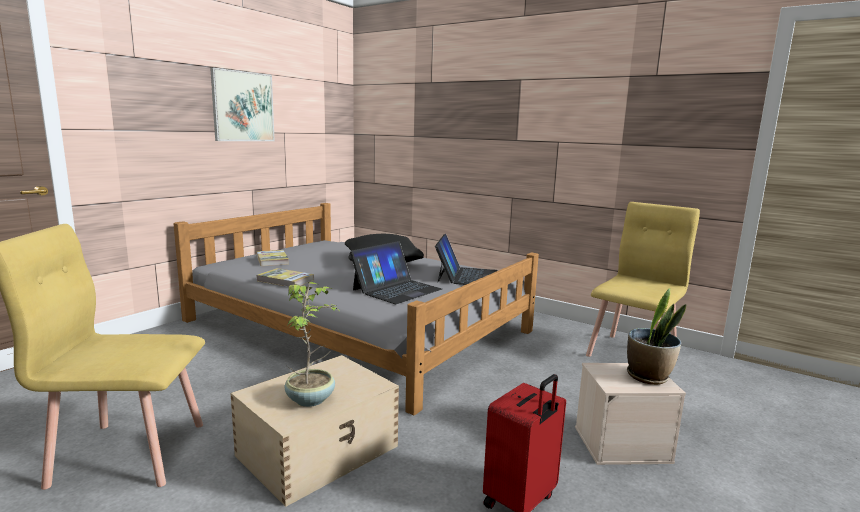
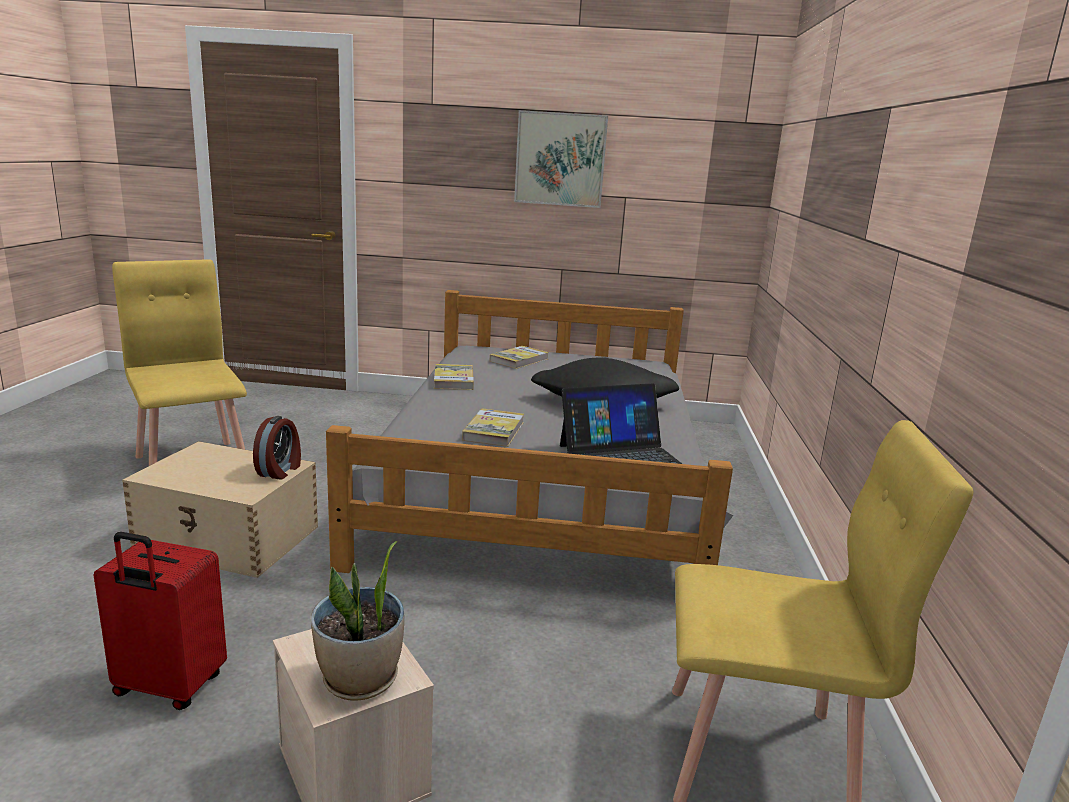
camera: 60 degrees right, 5 degrees up
potted plant [284,282,340,407] -> none
laptop [350,241,442,304] -> book [462,408,524,447]
none -> alarm clock [253,416,301,480]

